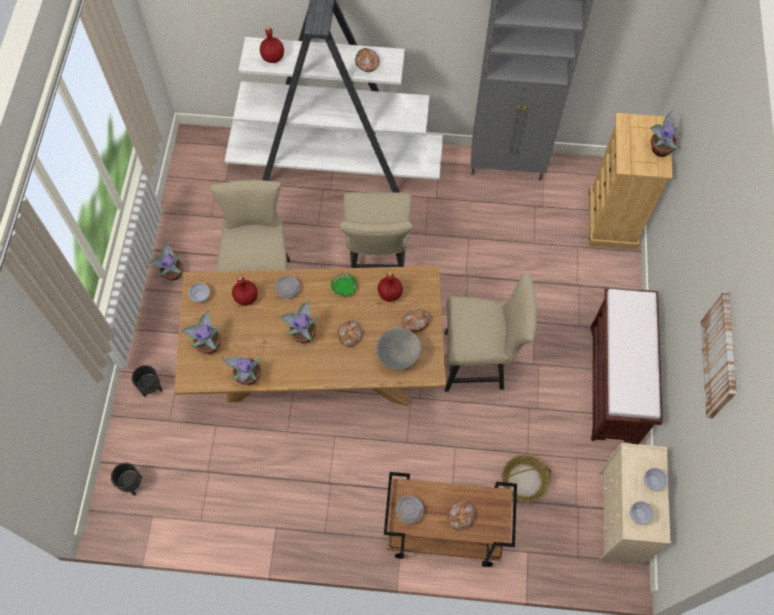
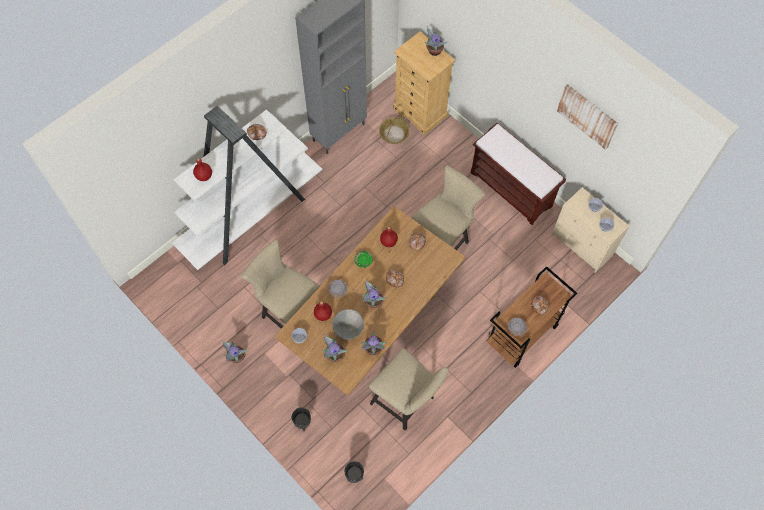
camera: 50 degrees left, 0 degrees up
beige chair [340,192,413,268] -> beige chair moved to [368,348,449,430]
grey bowl [376,328,421,370] -> grey bowl moved to [332,309,364,340]
basket [501,454,551,502] -> basket moved to [379,114,409,144]

